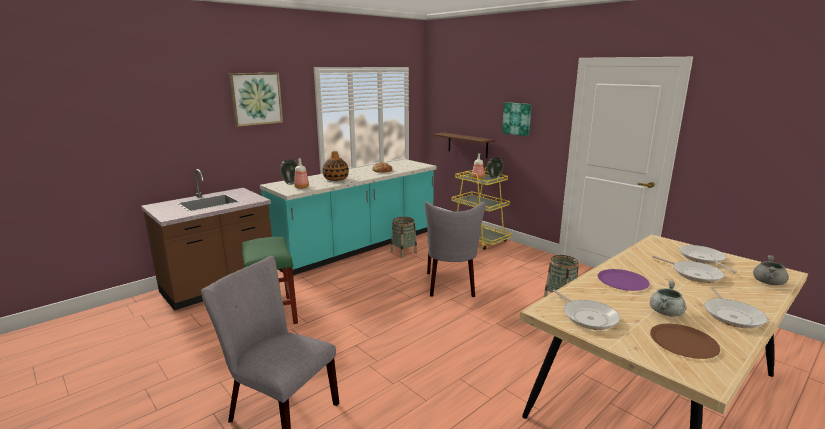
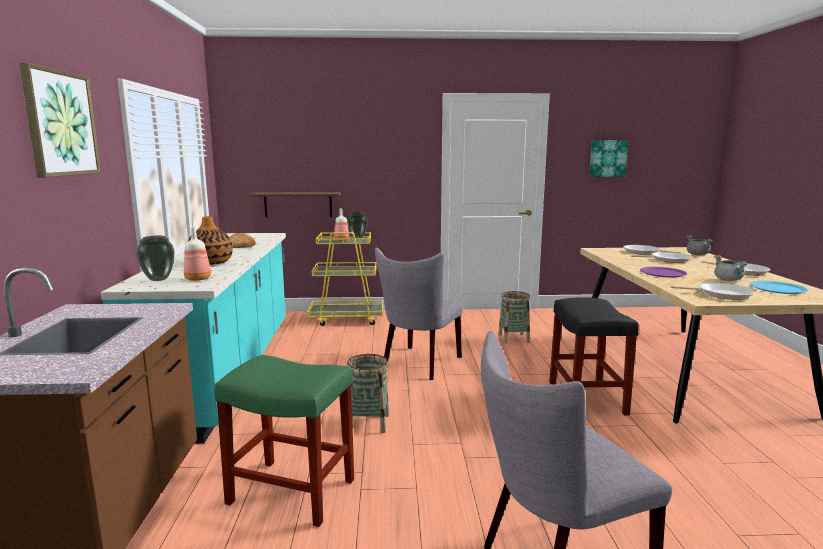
camera: 50 degrees left, 5 degrees down
basket [391,217,417,258] -> basket moved to [347,354,389,433]
grey chair [425,201,486,297] -> grey chair turned 75 degrees clockwise [375,248,463,380]
picture [502,102,532,136] -> picture moved to [589,140,629,177]
brown plate [650,323,720,359] -> blue plate [750,281,808,294]
none -> black stool [549,297,639,415]

